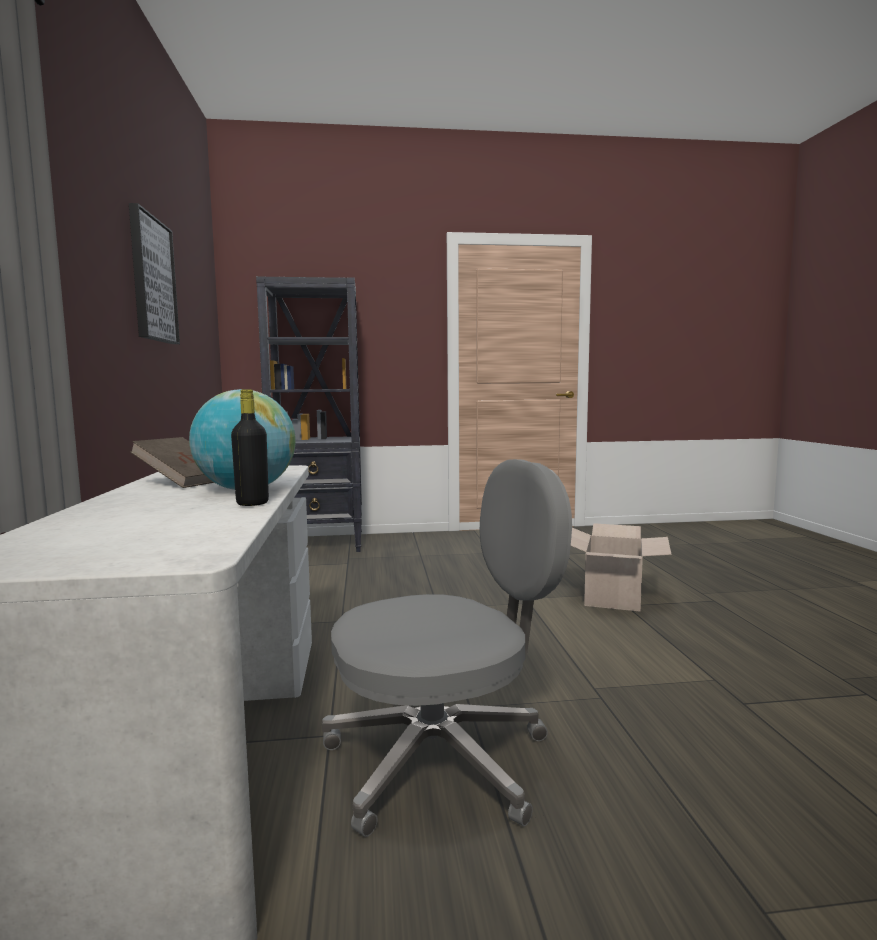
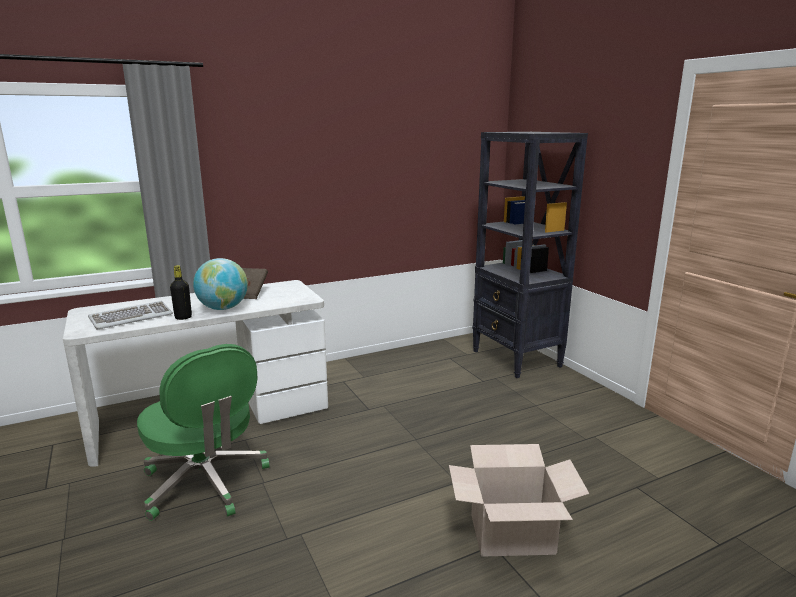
camera: 70 degrees right, 10 degrees up
picture [129,203,180,344] -> none
grey office chair [322,459,572,837] -> green office chair [137,344,270,521]
none -> keyboard [88,301,173,329]

